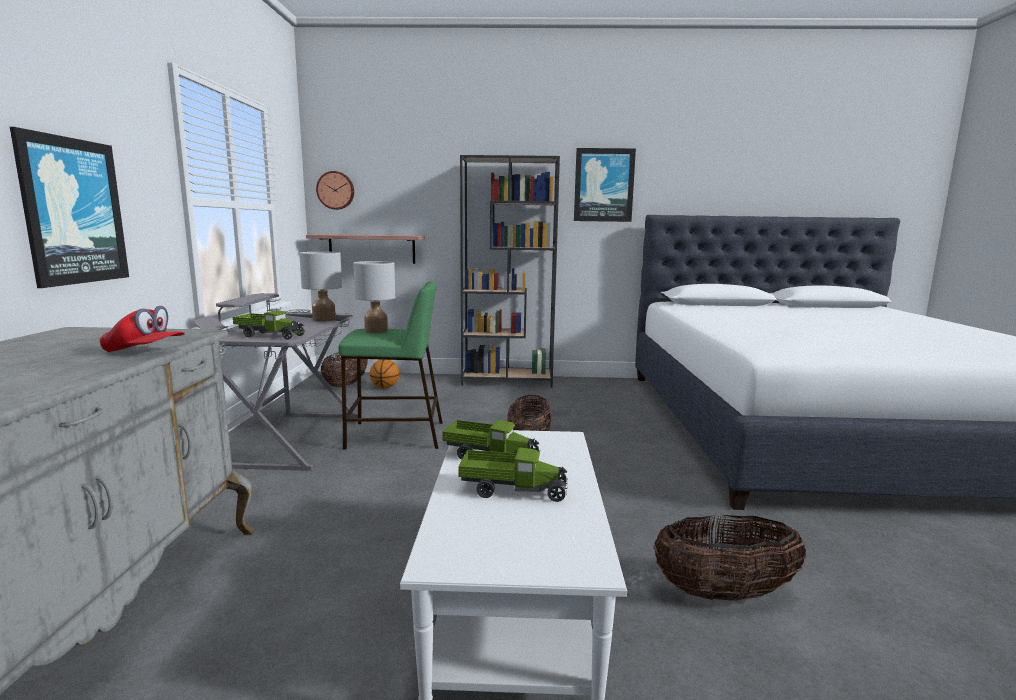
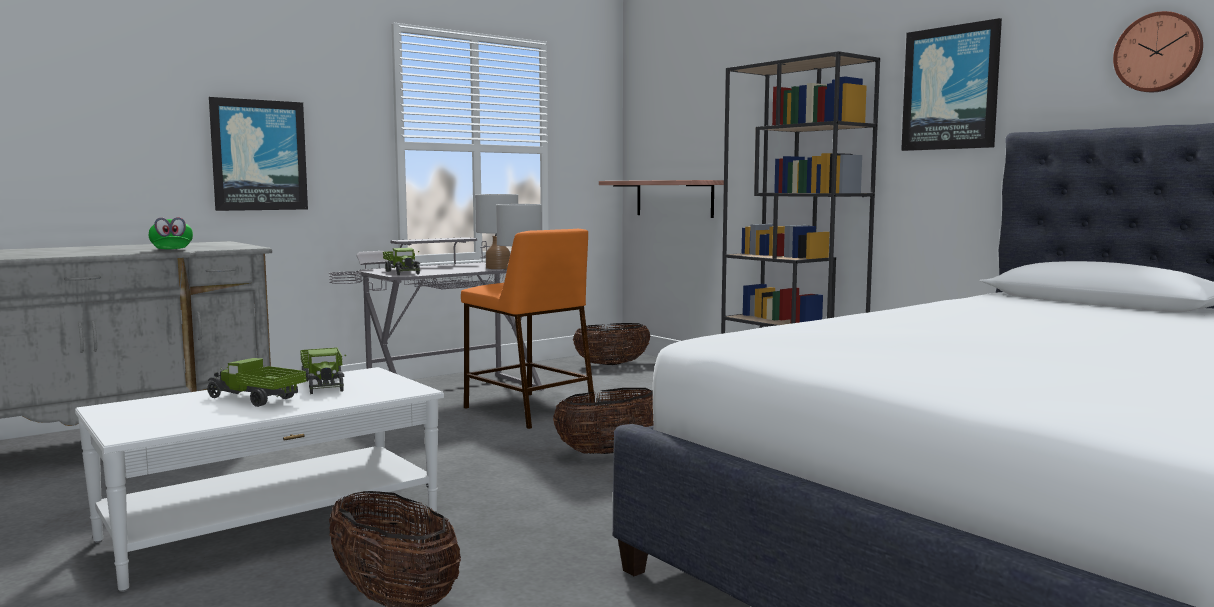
camera: 50 degrees right, 5 degrees down
red cap [100,306,185,352] -> green cap [149,217,193,249]
wall clock [316,171,354,210] -> wall clock moved to [1113,11,1203,92]
green stool [338,281,443,450] -> orange stool [461,229,596,429]
basketball [370,359,399,388] -> none
toy truck [458,447,568,502] -> toy truck turned 150 degrees clockwise [207,358,306,407]

